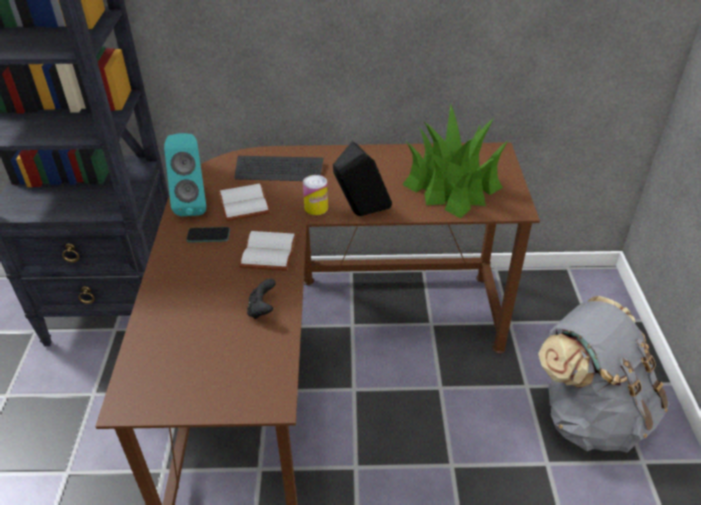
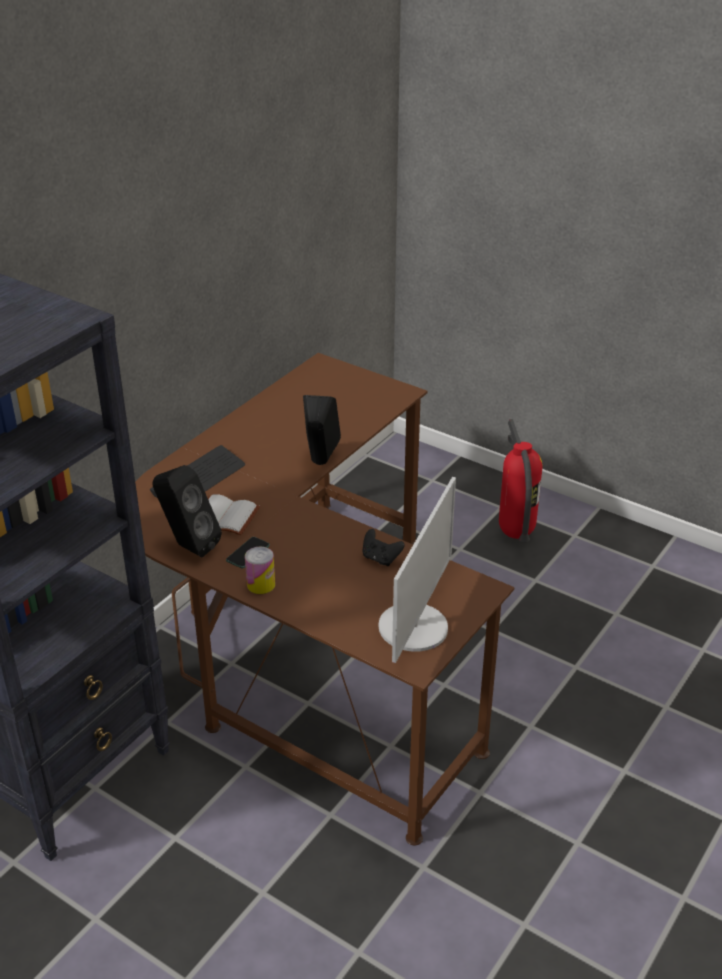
camera: 55 degrees left, 5 degrees down
turquoise speaker [164,133,206,216] -> black speaker [153,465,222,558]
white book [239,231,297,270] -> none
can [303,175,328,215] -> can moved to [245,547,275,594]
potted plant [402,103,507,218] -> none
grey backpack [538,296,669,453] -> fire extinguisher [499,419,543,542]
none -> monitor [379,477,456,663]

